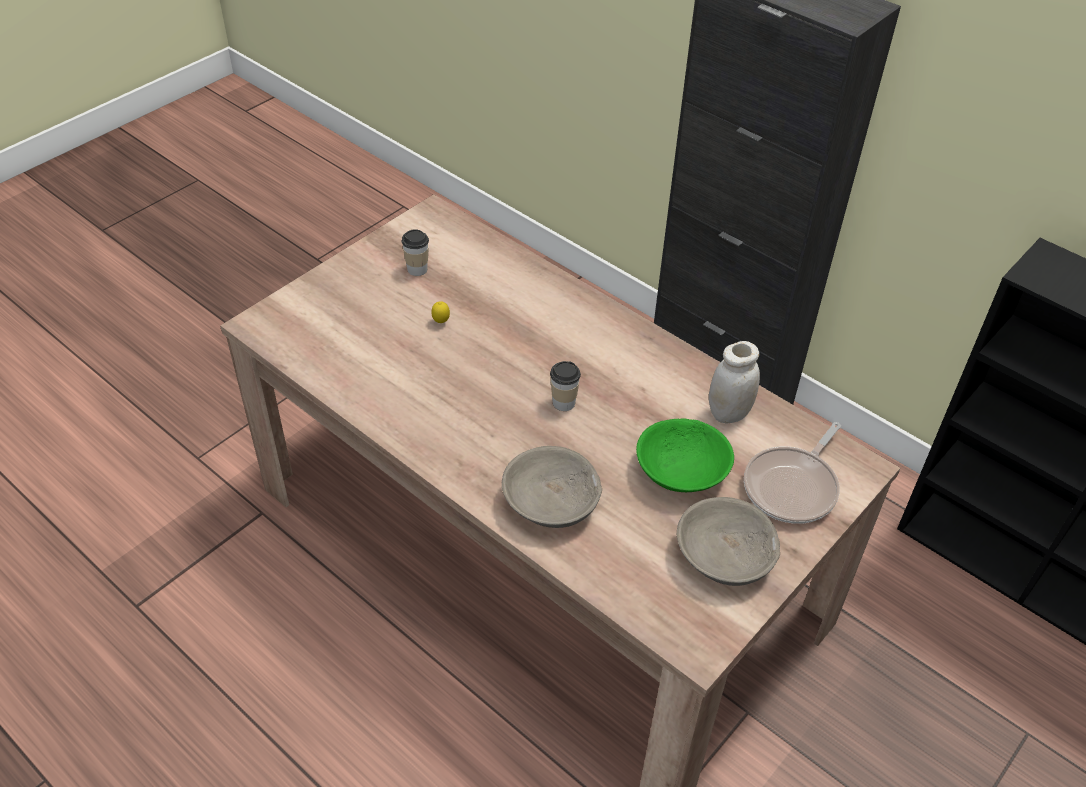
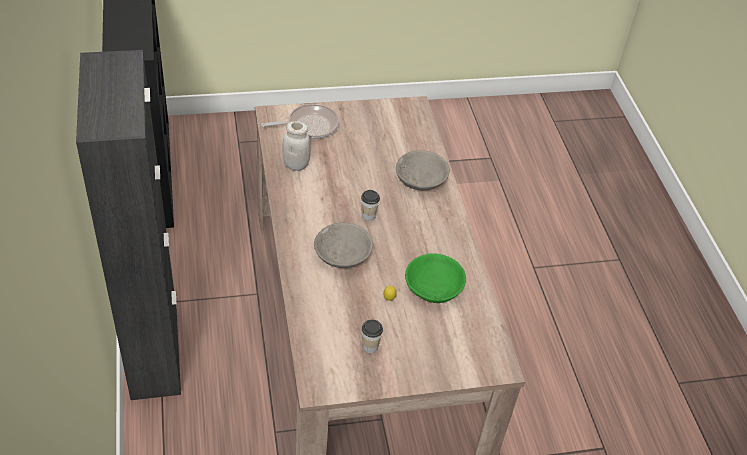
camera: 145 degrees left, 0 degrees up
green bowl [636,418,734,492] -> green bowl moved to [405,253,466,303]
grey bowl [677,497,780,586] -> grey bowl moved to [314,222,373,268]

